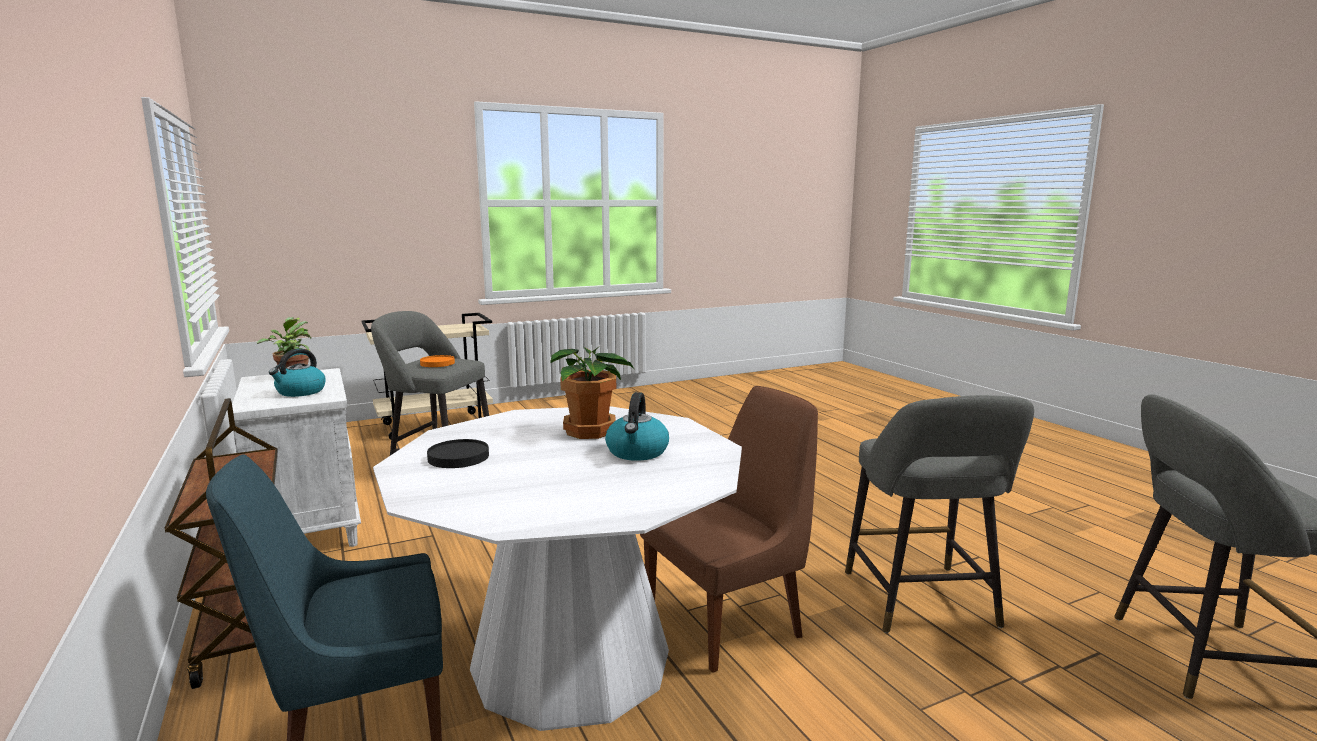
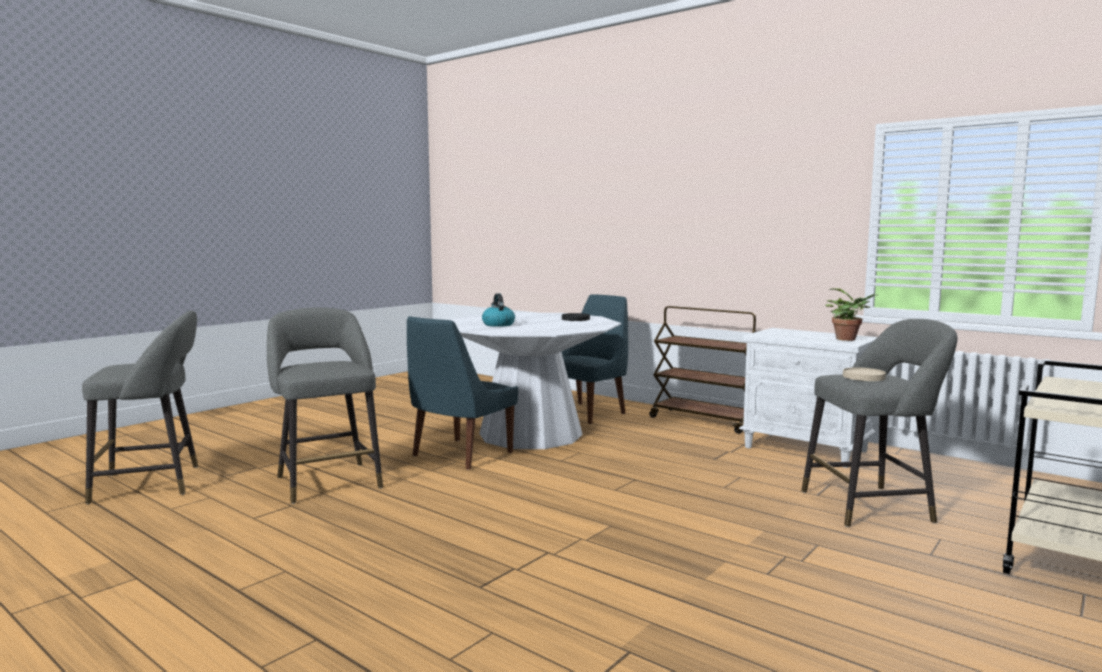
camera: 155 degrees right, 5 degrees down
kettle [269,348,326,397] -> none
orange plate [420,355,455,367] -> beige plate [843,367,886,381]
potted plant [550,347,634,439] -> none
brown chair [640,386,818,673] -> blue chair [407,316,518,470]

